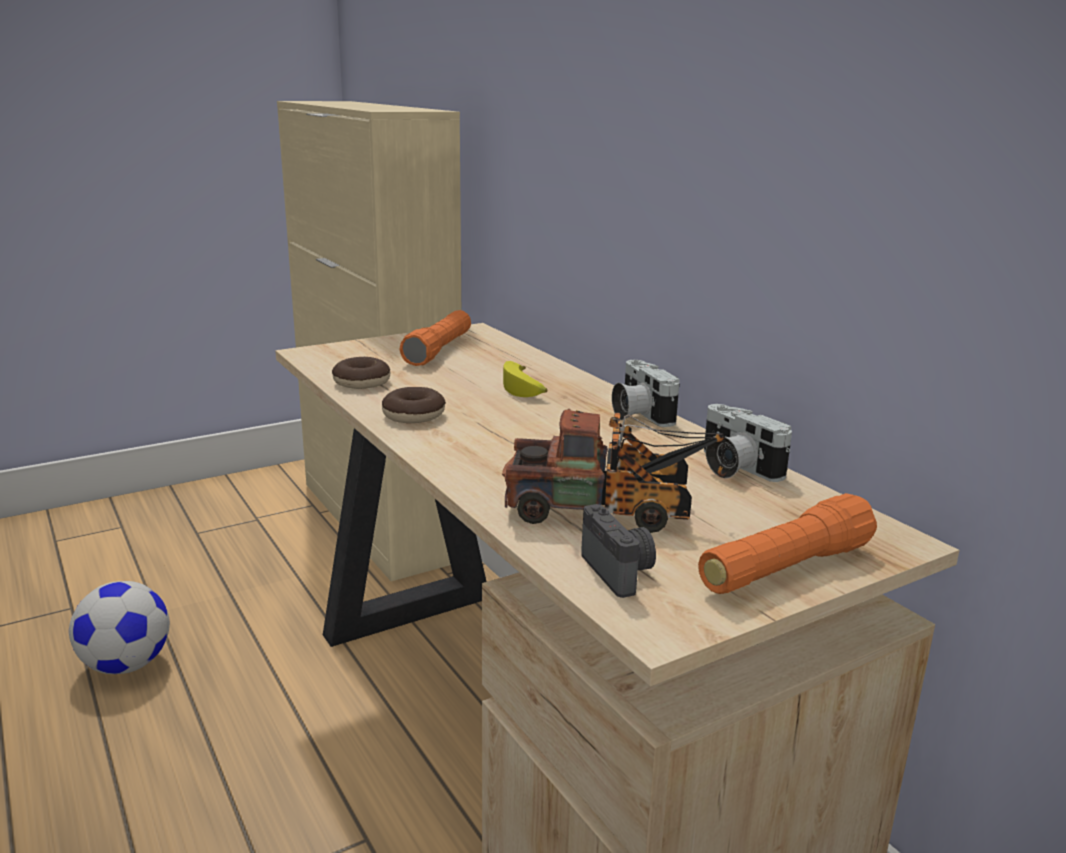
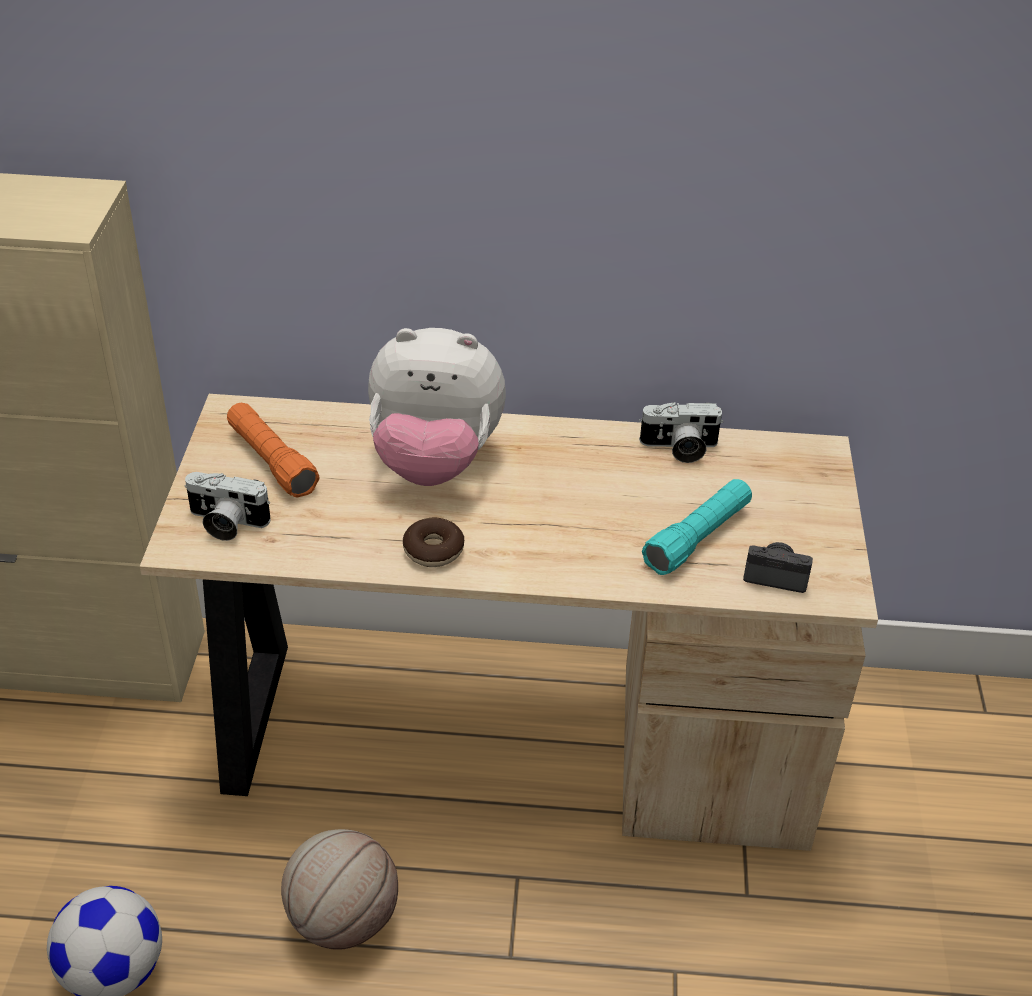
camera: 55 degrees left, 20 degrees up
donut [332,357,390,389] -> none
toy truck [502,409,728,533] -> turquoise flashlight [642,479,752,575]
banana [503,361,547,397] -> plush toy [368,328,506,486]
camera [612,360,680,427] -> camera moved to [185,472,271,541]
orange flashlight [698,493,877,594] -> none
none -> basketball [281,829,398,950]

